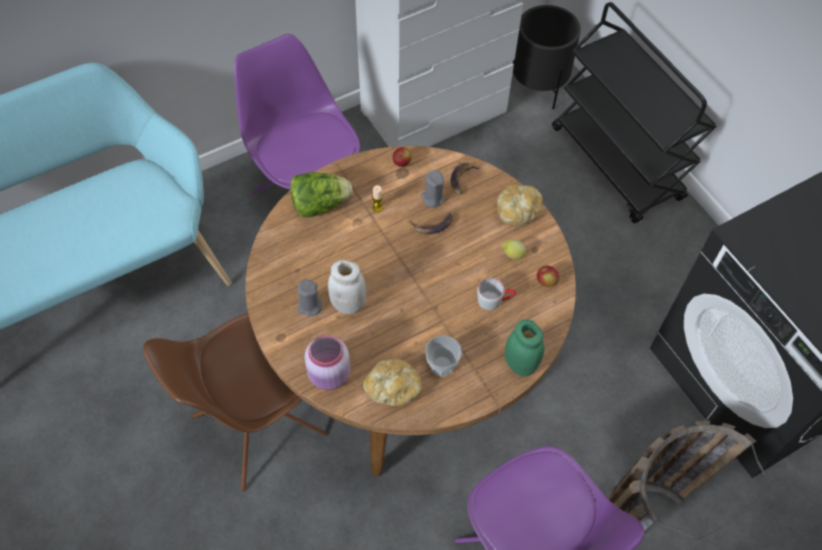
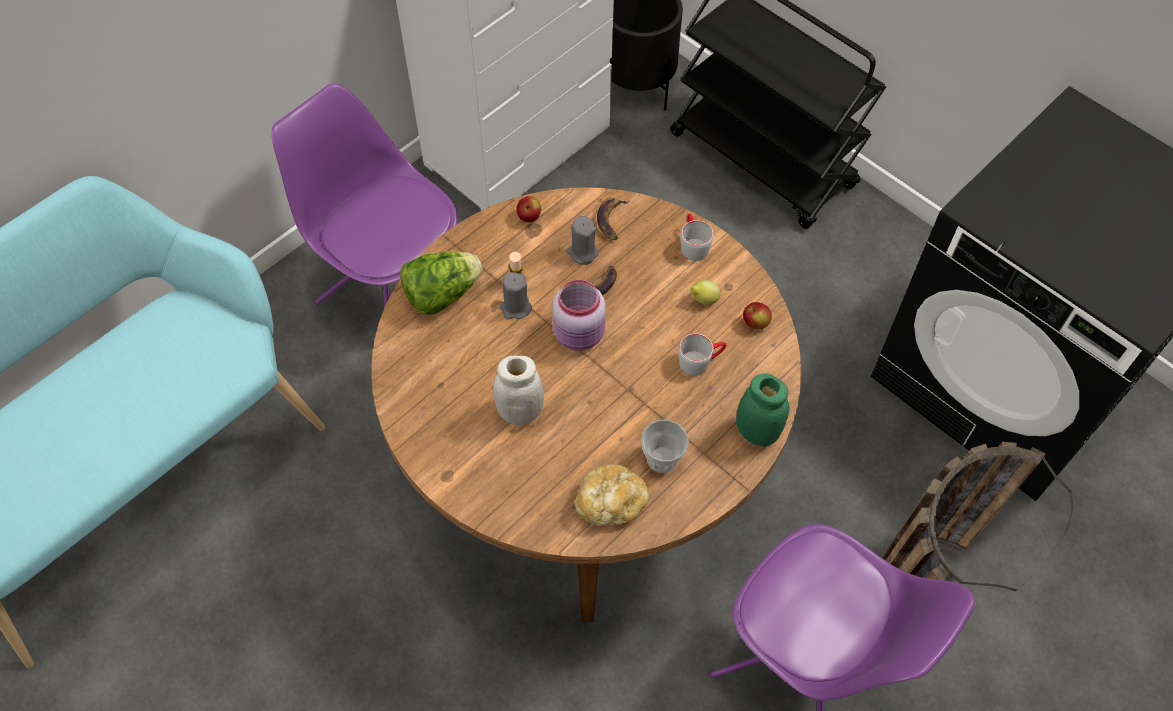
camera: 15 degrees left, 0 degrees up
brown chair [143,313,327,491] -> none
grey candle [298,280,322,316] -> grey candle moved to [500,272,532,319]
pink jar [304,335,350,390] -> pink jar moved to [552,280,606,351]
bread [497,184,543,226] -> grey mug [681,213,714,261]

